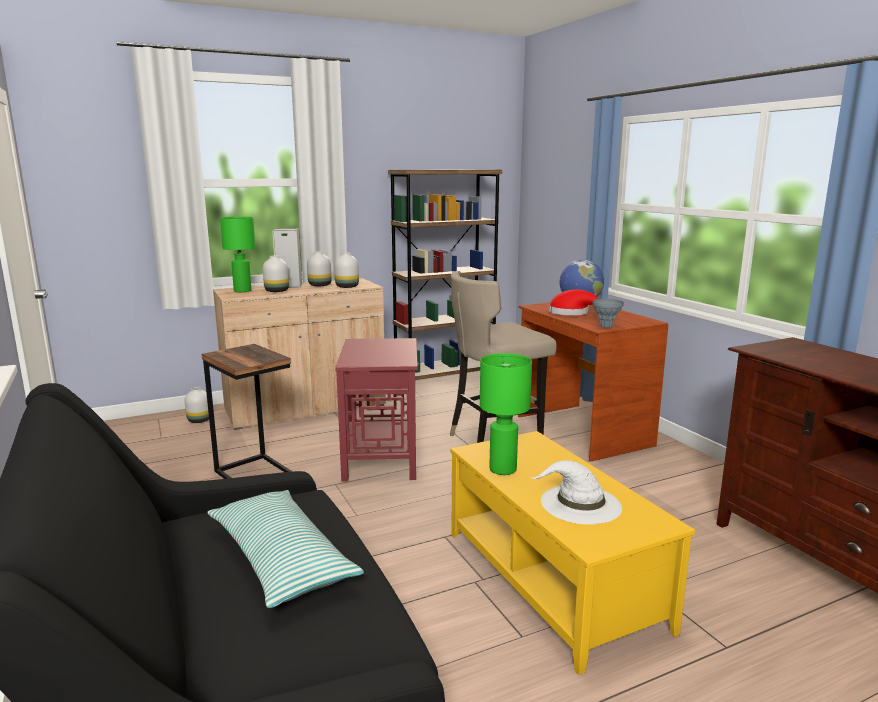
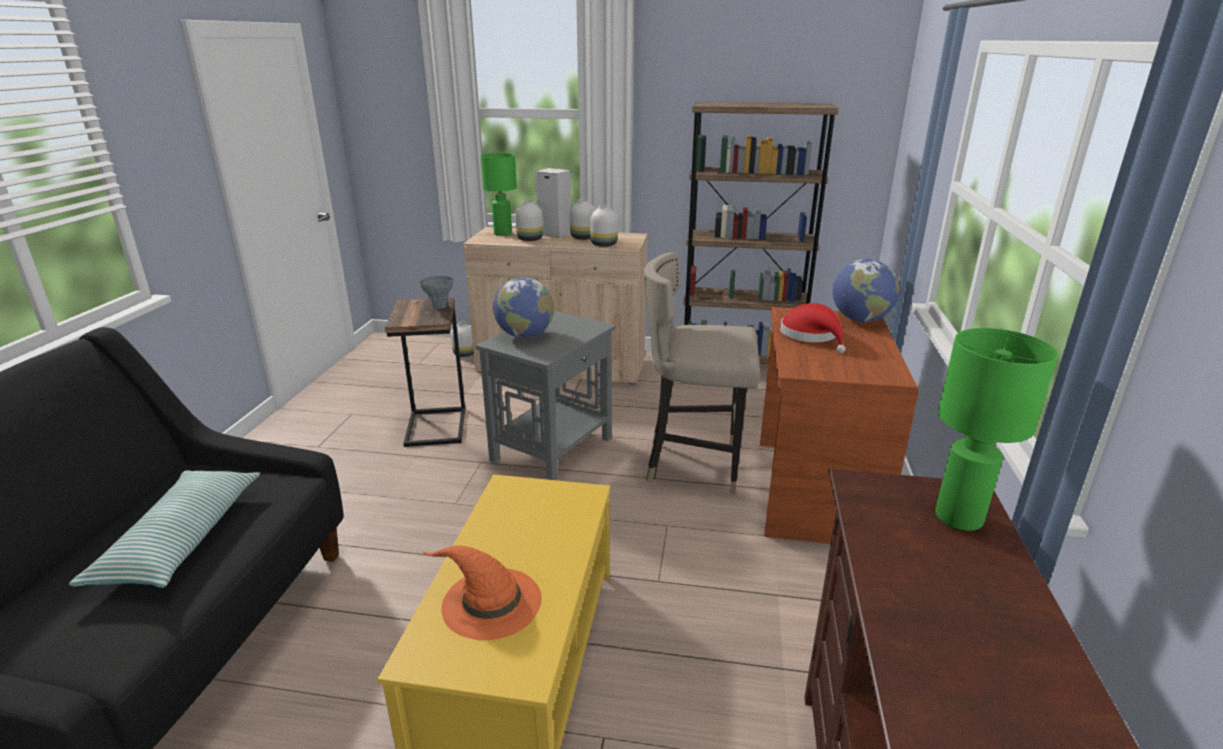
camera: 35 degrees right, 10 degrees up
red side table [335,338,419,482] -> grey side table [476,311,616,481]
green table lamp [480,353,532,475] -> green table lamp moved to [935,328,1058,531]
white hat [530,460,622,525] -> orange hat [423,545,542,641]
grey vase [592,299,624,328] -> grey vase moved to [420,276,454,309]
none -> globe [493,277,554,338]

